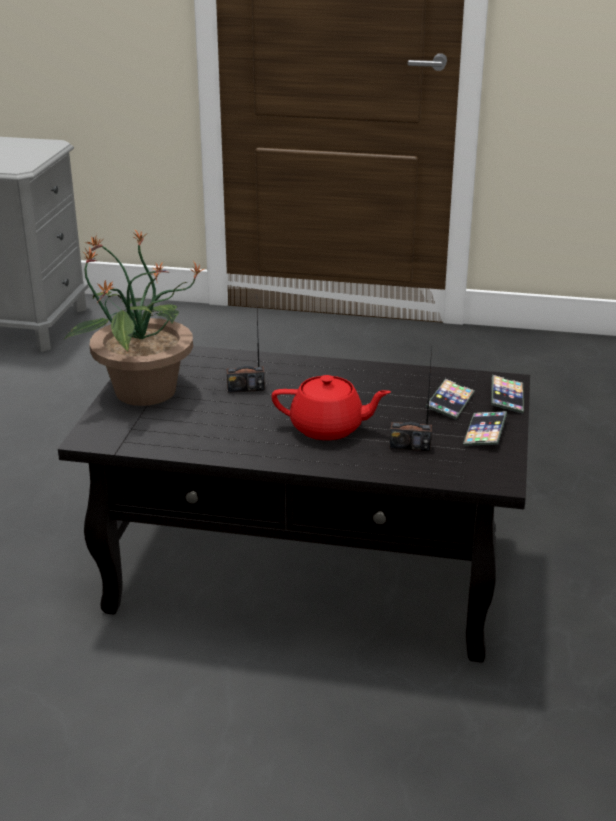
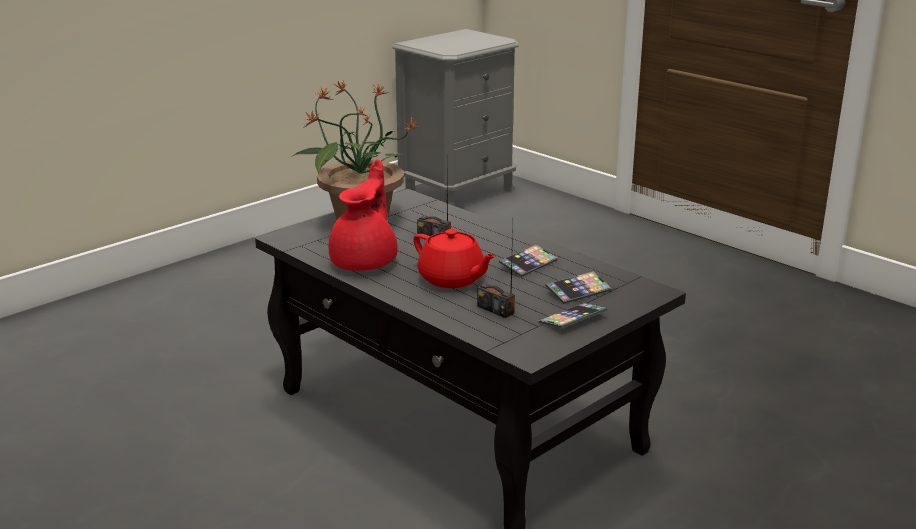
camera: 35 degrees right, 5 degrees down
phone [491,375,524,413] -> phone moved to [499,245,558,277]
none -> red teapot [329,159,398,271]

